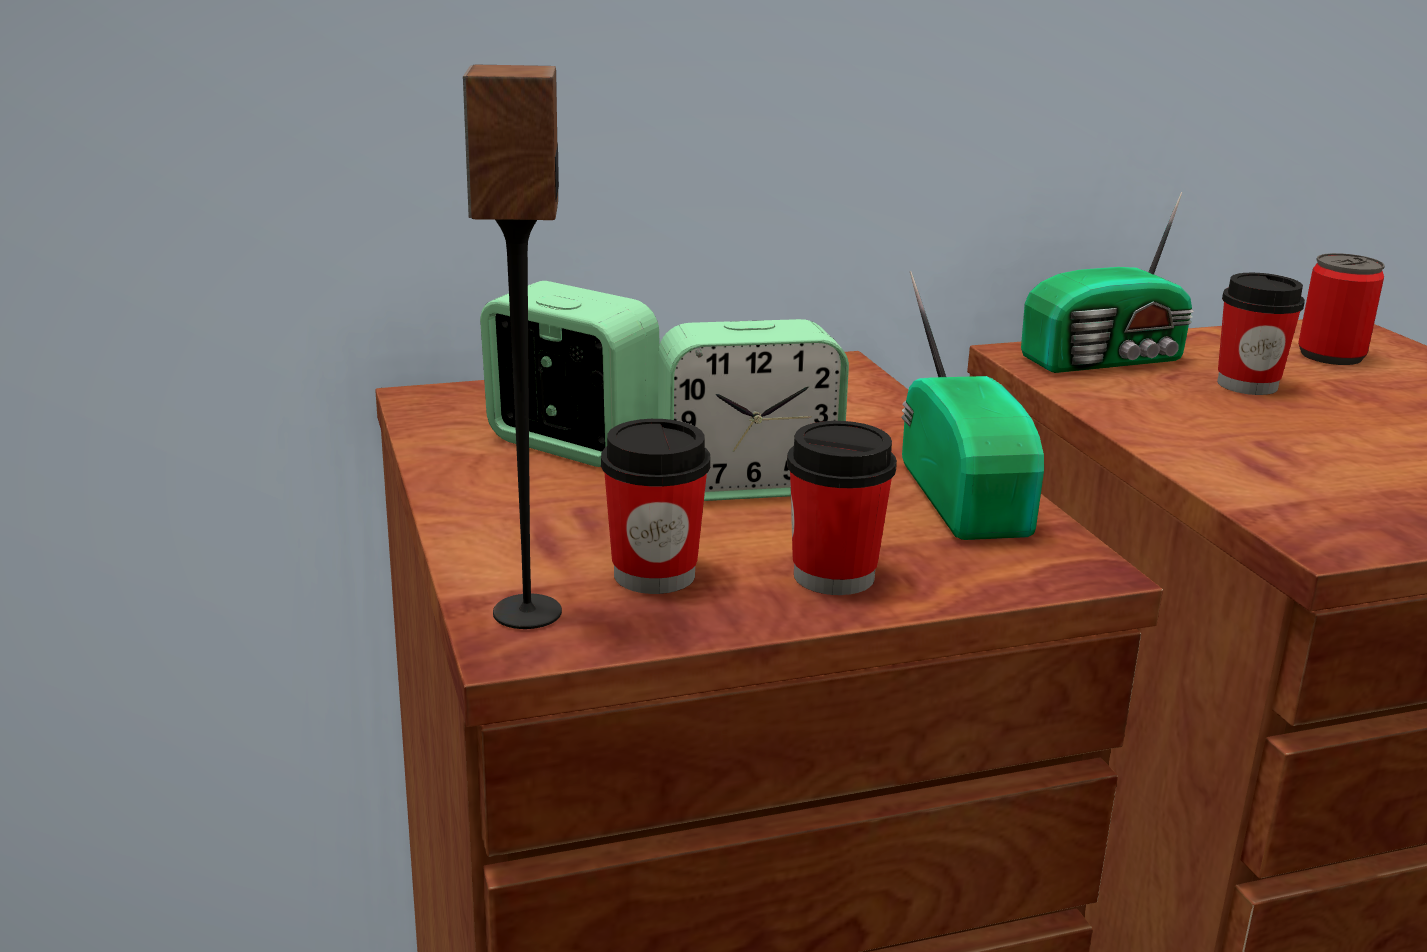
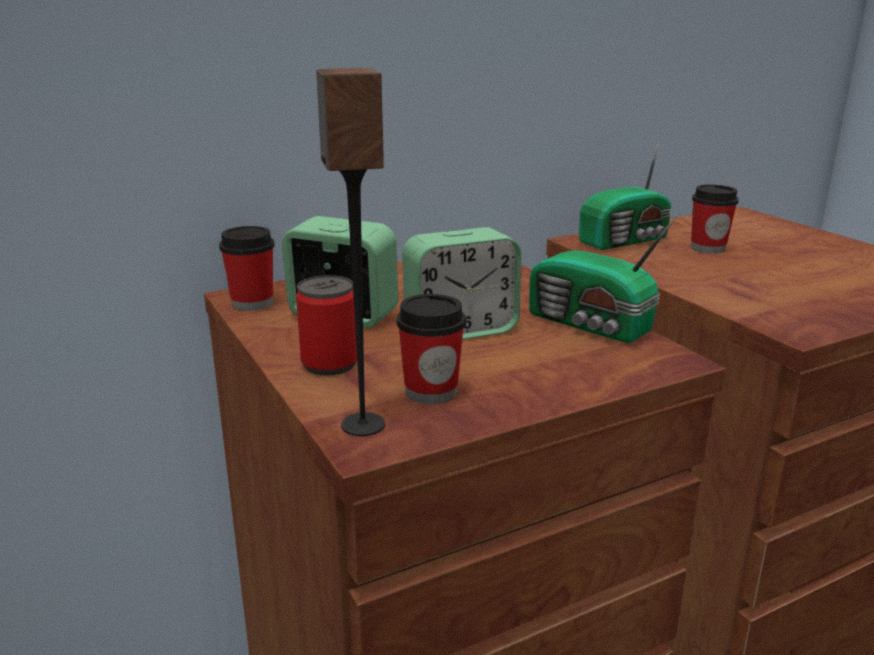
camera: 10 degrees left, 0 degrees up
cup [787,421,897,595] -> cup moved to [219,226,274,311]
radio [901,271,1044,540] -> radio turned 150 degrees clockwise [529,213,679,343]
can [1298,253,1385,365] -> can moved to [296,275,357,376]

